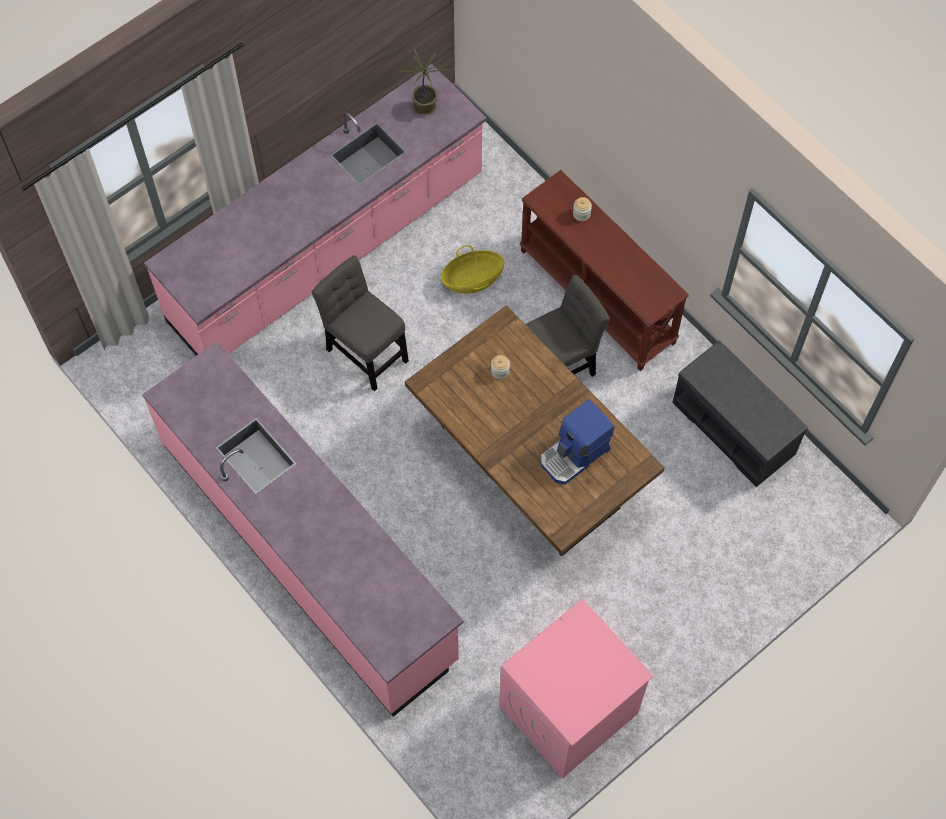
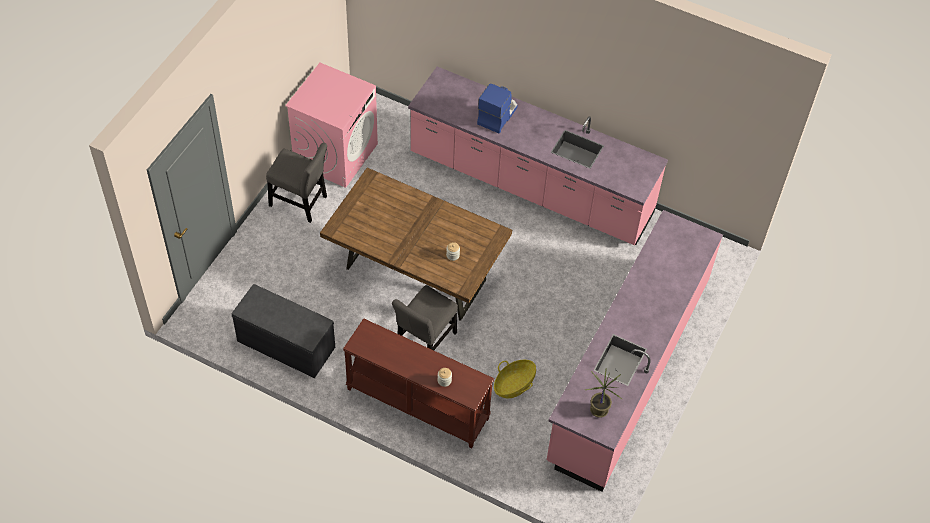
camera: 155 degrees right, 10 degrees down
grey chair [312,255,409,391] -> grey chair moved to [266,143,327,223]
coffee machine [540,399,615,485] -> coffee machine moved to [477,84,517,133]

